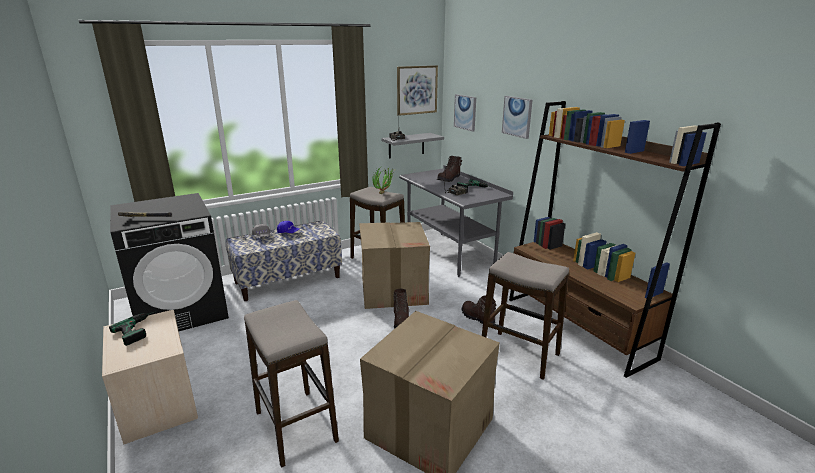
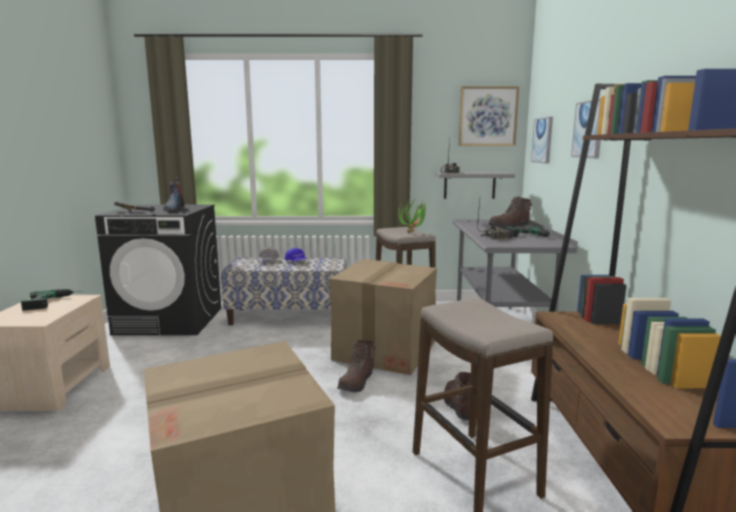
camera: 30 degrees right, 10 degrees down
stool [244,300,339,468] -> none
none -> boot [163,177,184,211]

